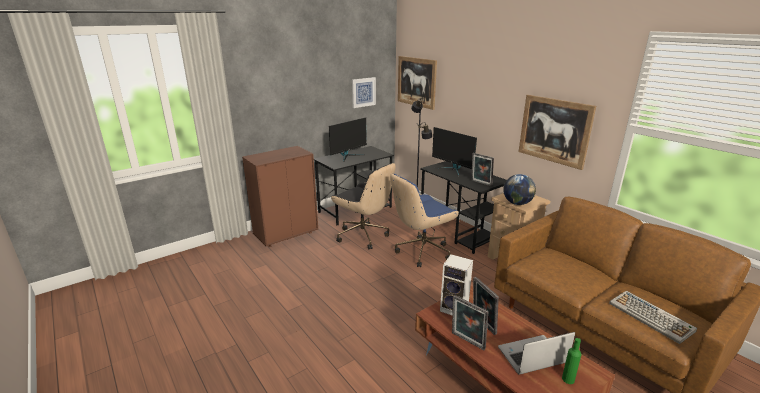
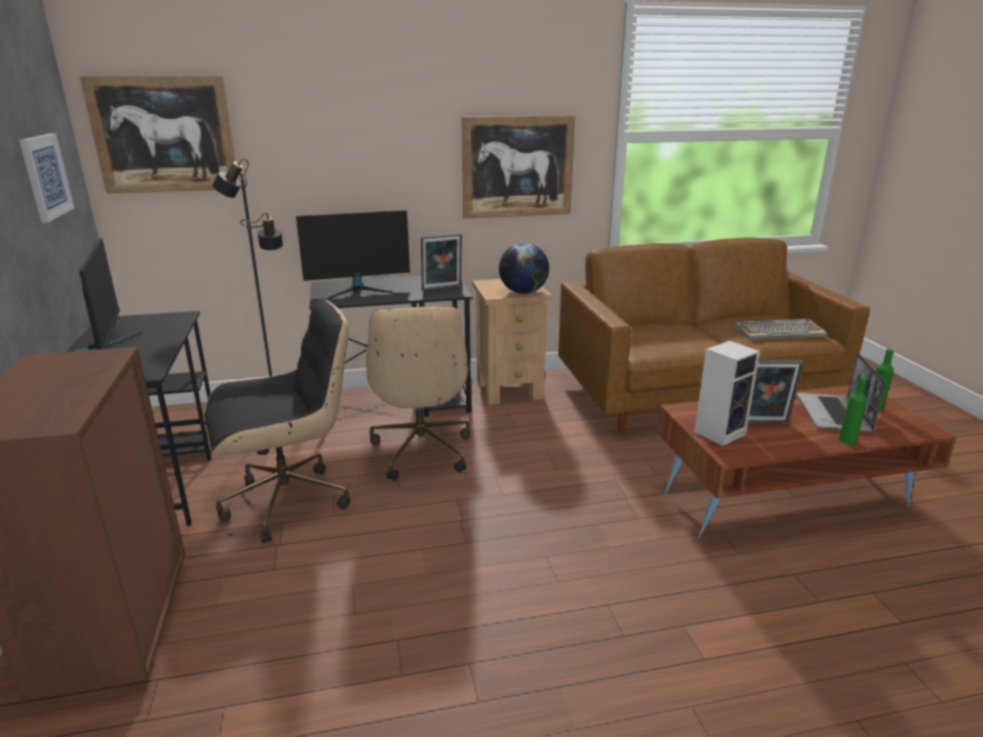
camera: 65 degrees left, 0 degrees up
picture frame [452,295,488,350] -> none
none -> green bottle [839,377,867,445]

